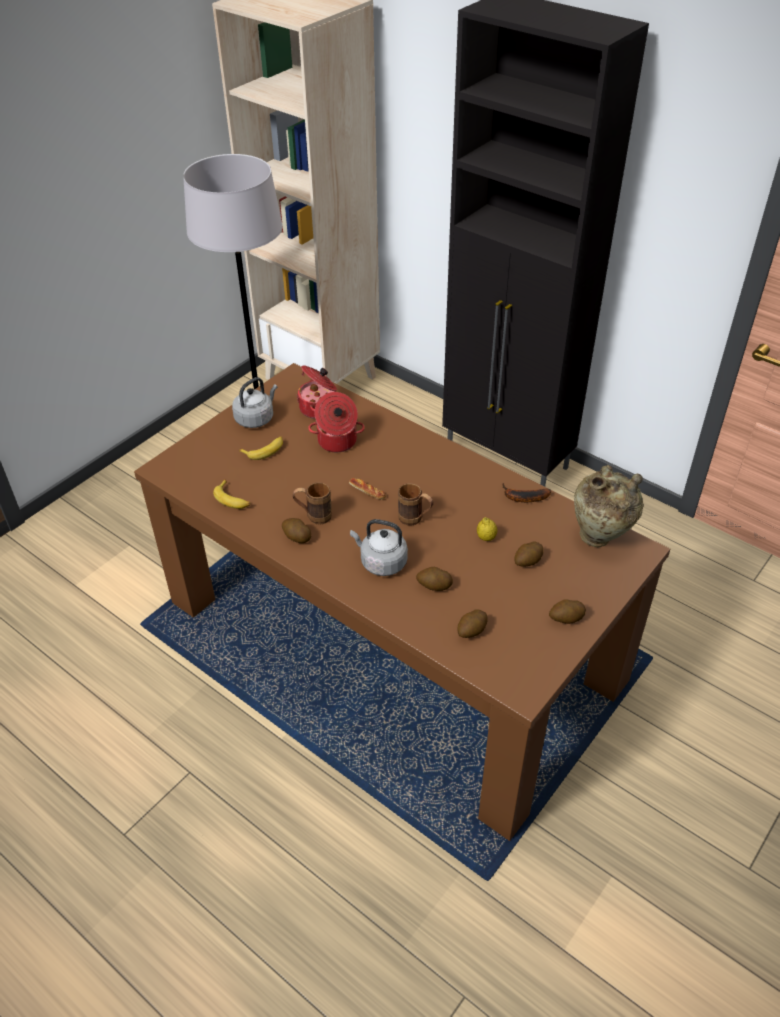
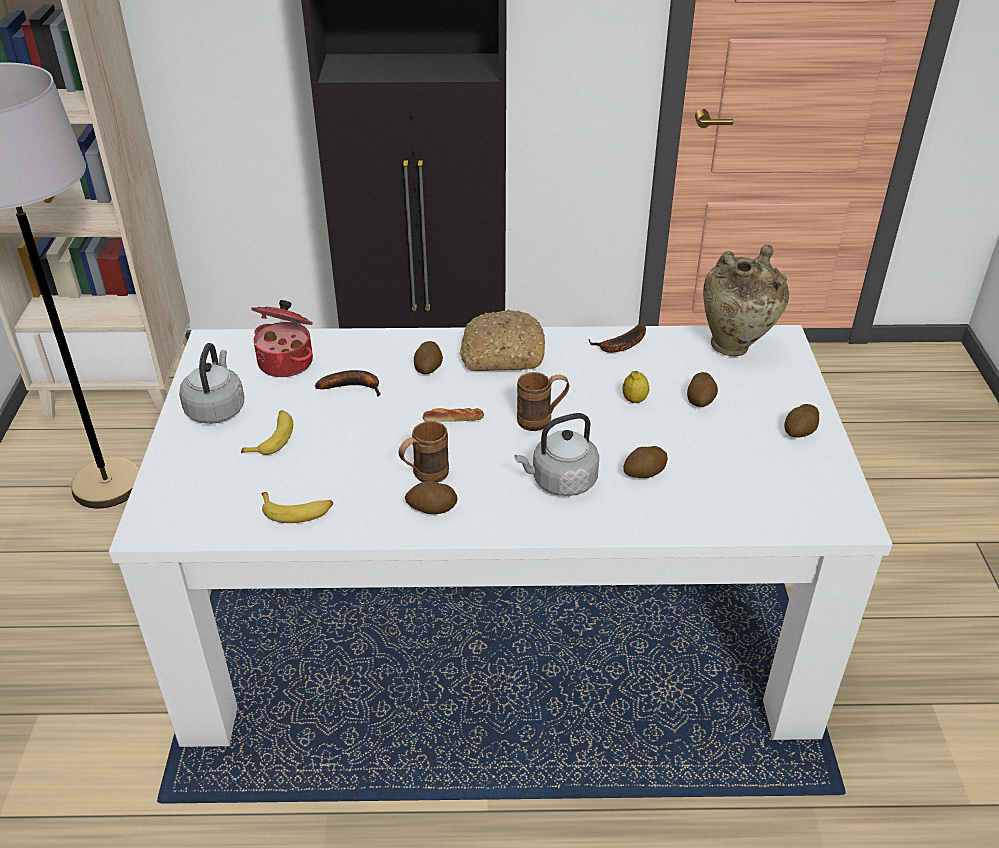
camera: 40 degrees left, 5 degrees down
brown dining table [134,363,670,841] -> white dining table [109,325,892,747]
cooking pot [308,392,365,452] -> banana [315,370,381,397]
potato [458,609,488,638] -> potato moved to [414,341,443,374]
none -> bread [459,309,545,371]

